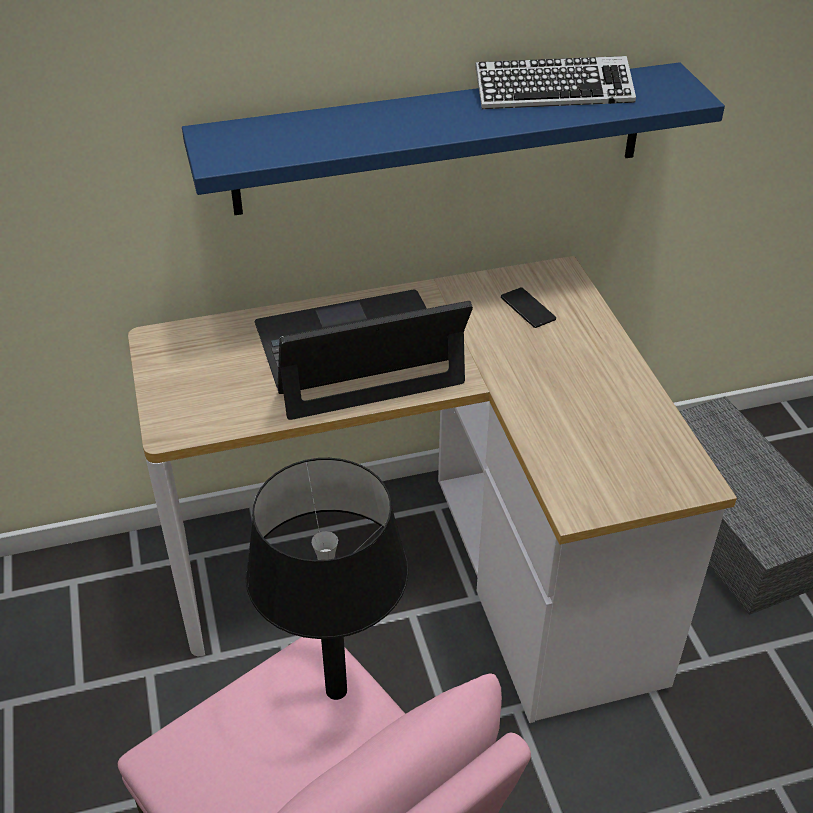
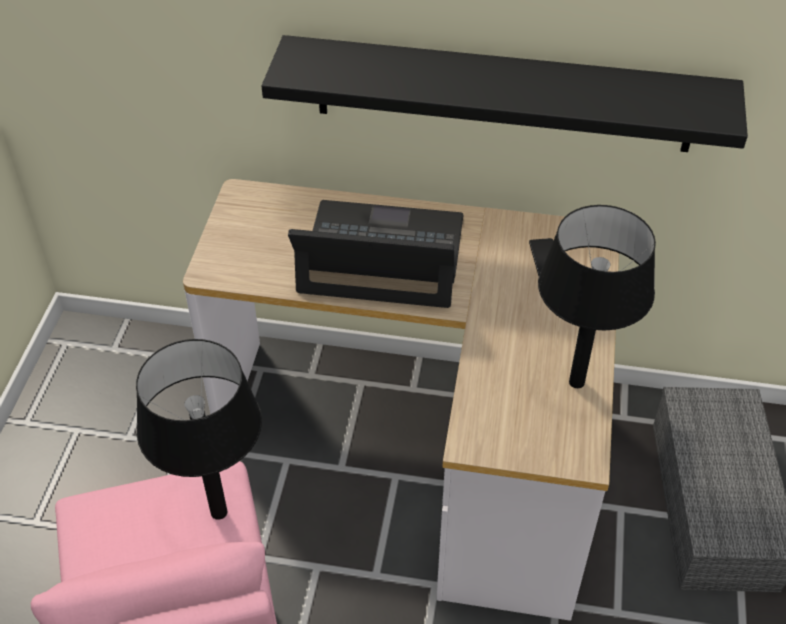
camera: 25 degrees right, 5 degrees up
blue shelf [182,62,725,215] -> black shelf [262,35,748,152]
keyboard [475,56,636,109] -> none
none -> black table lamp [538,205,656,388]

